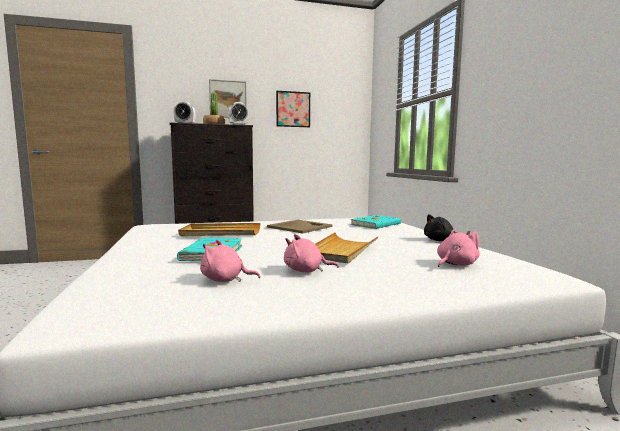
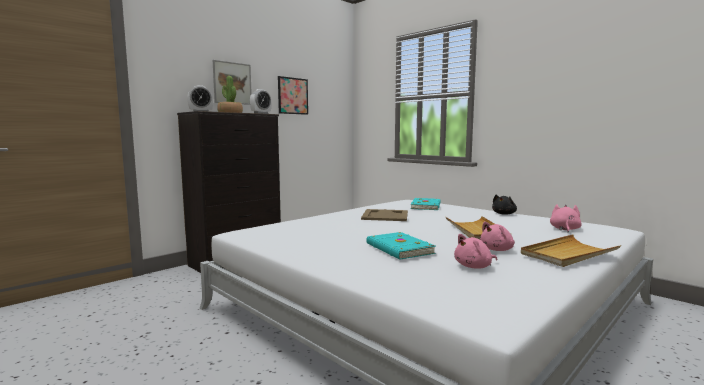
camera: 30 degrees left, 0 degrees up
beige tray [178,223,261,236] -> beige tray moved to [521,234,621,267]

